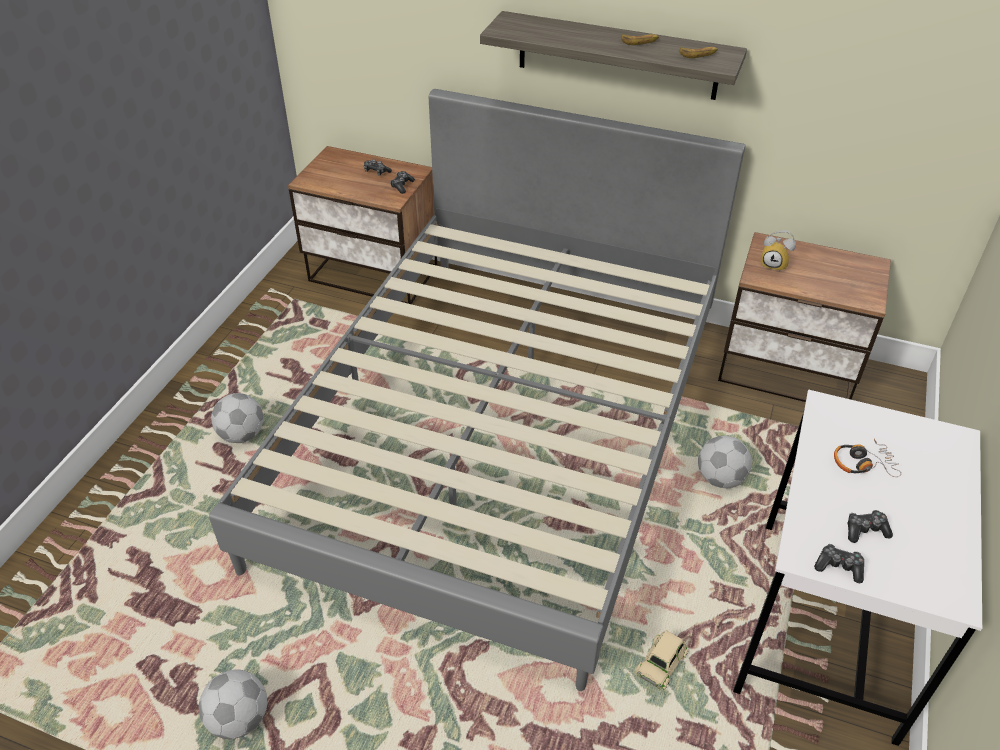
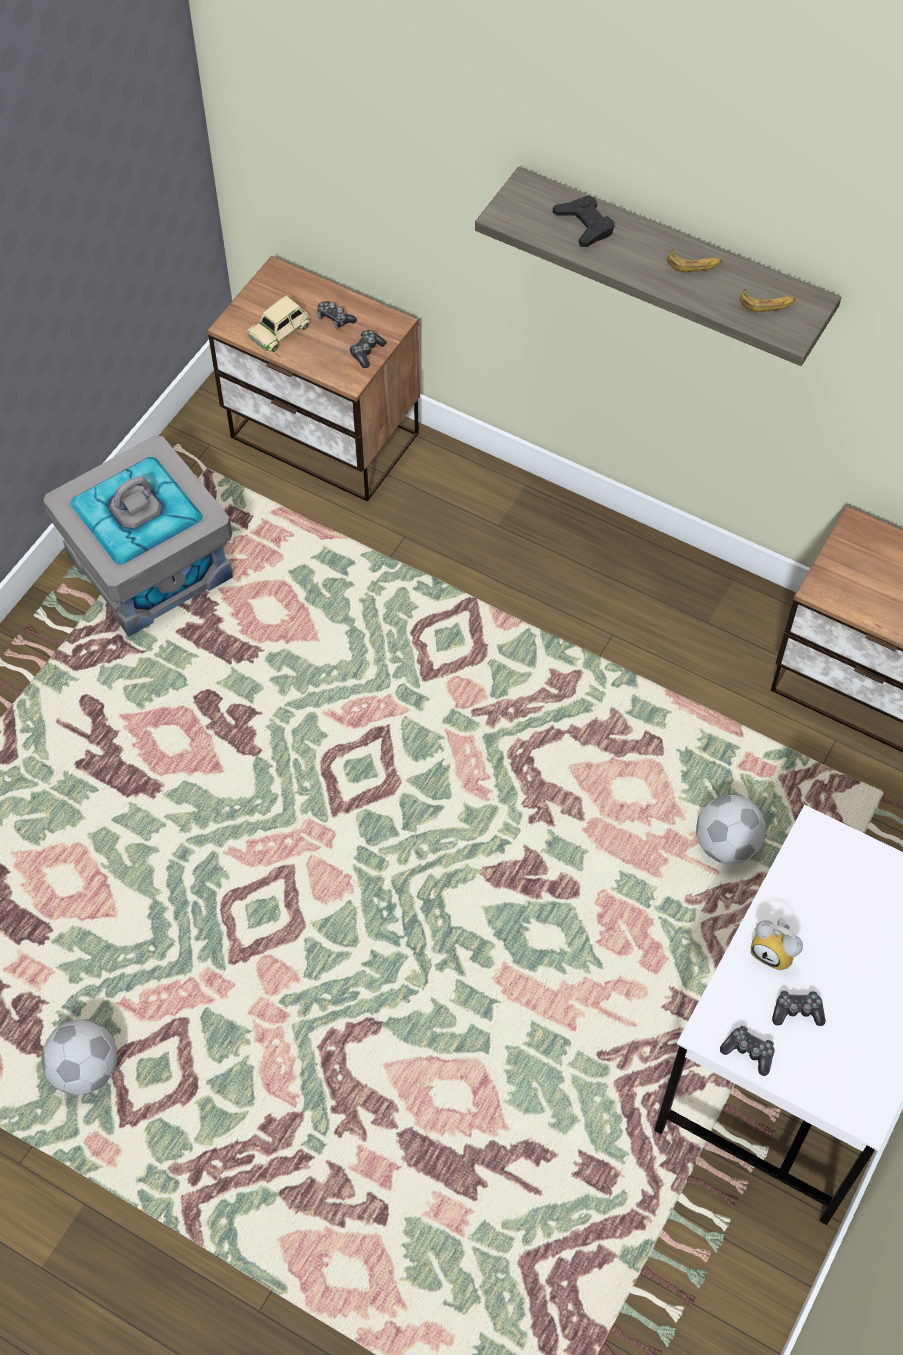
camera: 10 degrees right, 15 degrees up
grey bed [209,89,745,691] -> none
football [211,393,264,443] -> none
beige toy car [635,630,689,690] -> beige toy car moved to [247,296,310,352]
alarm clock [761,230,796,272] -> alarm clock moved to [751,918,803,970]
headphones [834,439,901,477] -> none
none -> grey storage box [43,436,233,637]
none -> black game controller [553,195,614,247]

